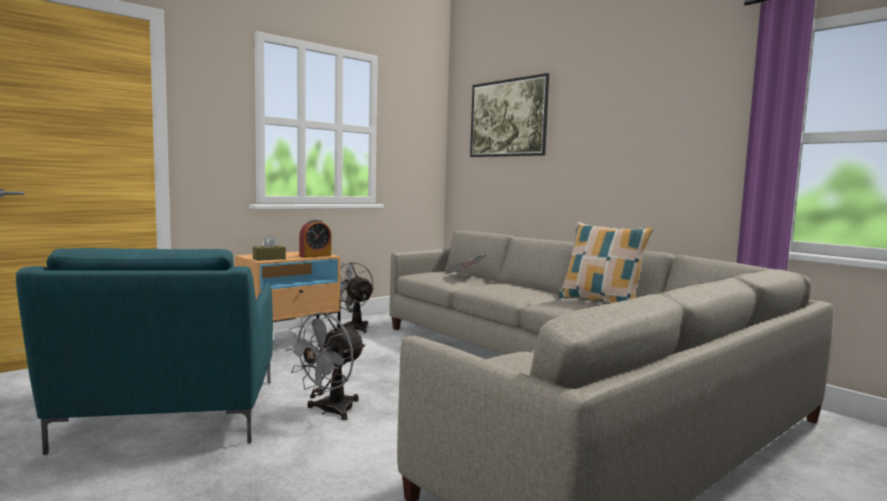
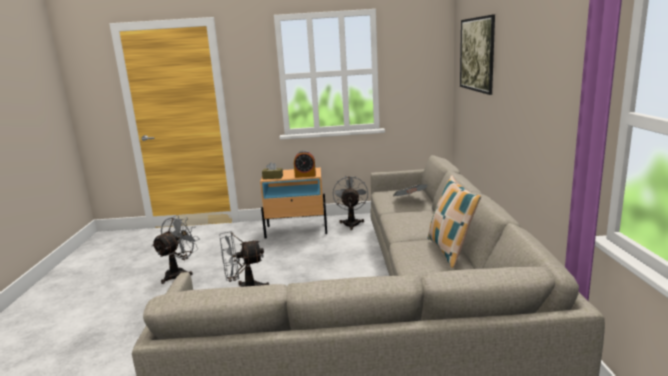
camera: 40 degrees right, 10 degrees up
turquoise armchair [16,248,273,455] -> grey fan [152,215,200,284]

